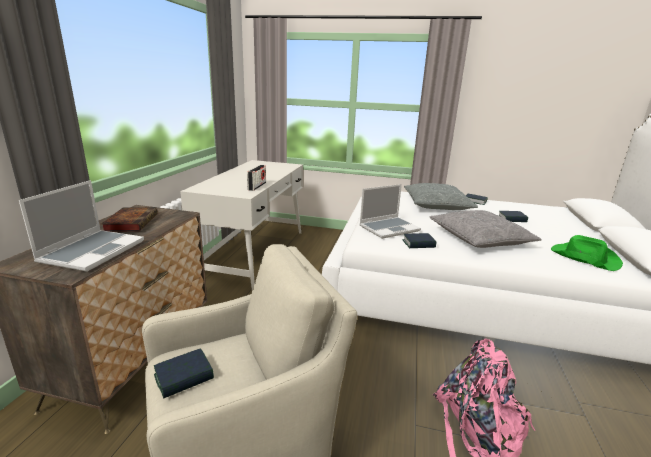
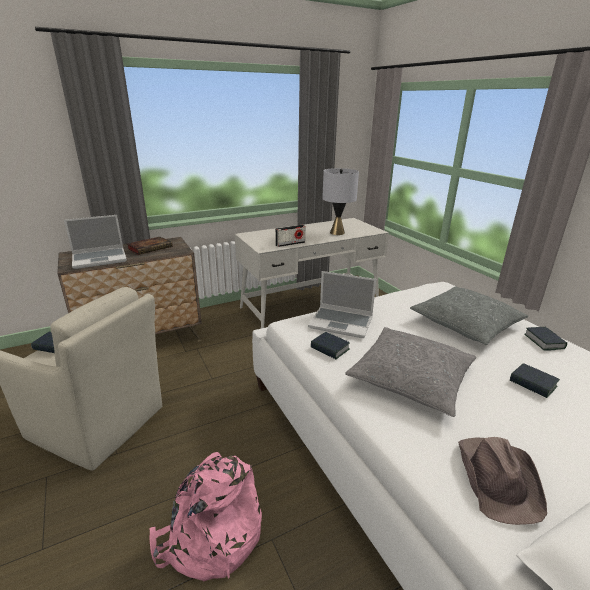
camera: 50 degrees right, 5 degrees up
green hat [551,235,623,271] -> brown hat [458,437,547,525]
none -> grey table lamp [322,168,359,235]

